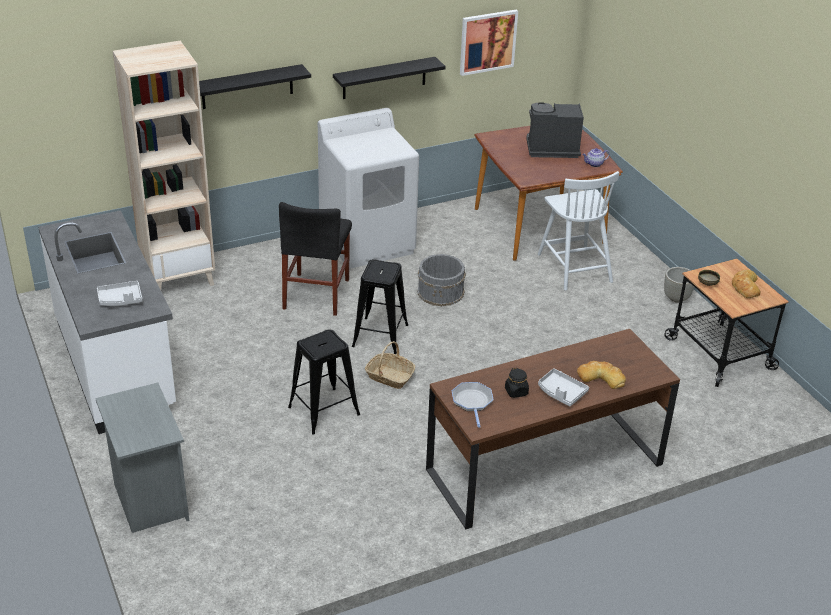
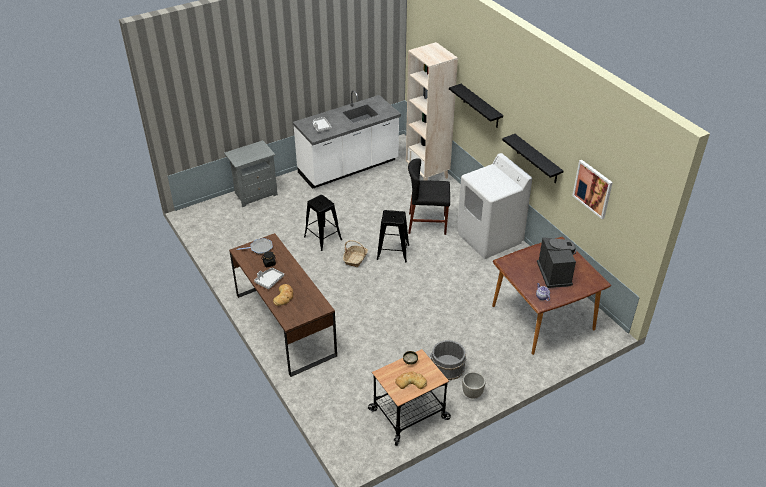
camera: 85 degrees right, 5 degrees up
grey bucket [417,254,466,306] -> grey bucket moved to [430,340,466,380]
white chair [538,171,619,291] -> none

